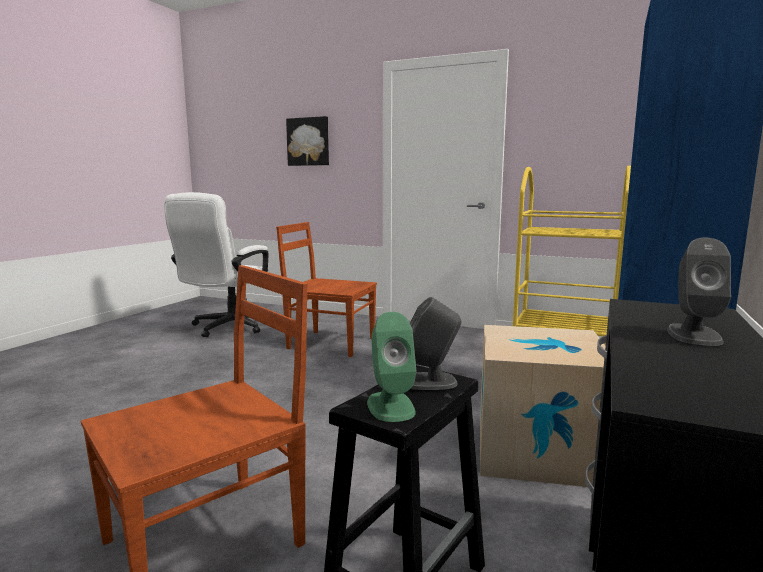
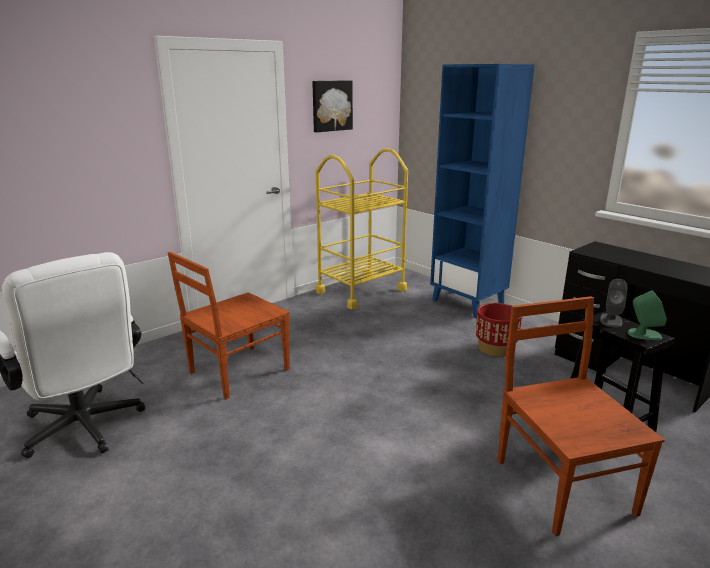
camera: 65 degrees left, 10 degrees up
picture [286,116,329,166] -> picture moved to [312,80,353,132]
cardboard box [480,325,605,487] -> red planter [476,303,522,357]
grey speaker [667,238,731,346] -> none

